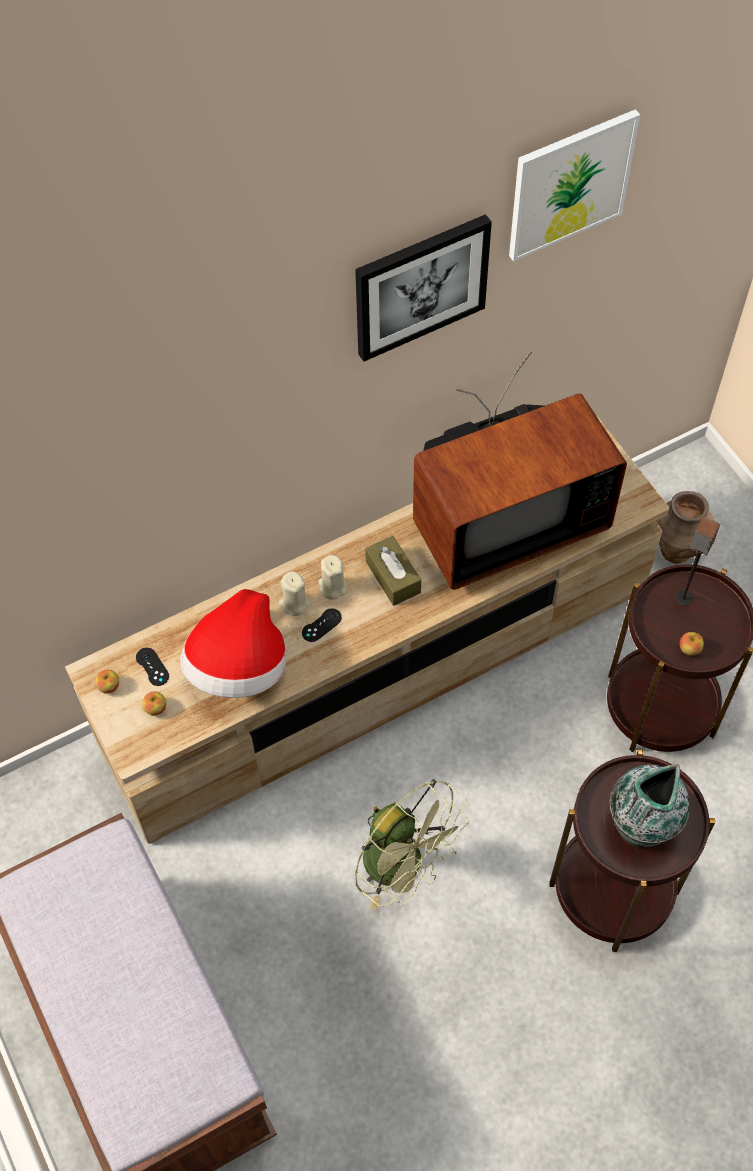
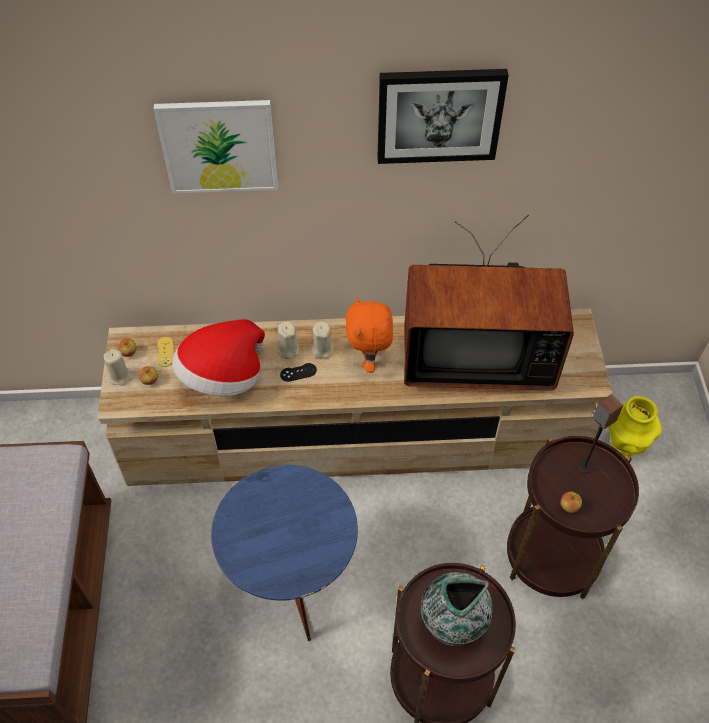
camera: 25 degrees right, 5 degrees down
black game controller [136,648,169,686] -> yellow game controller [157,337,173,367]
green fan [354,779,470,910] -> blue side table [211,465,358,641]
brown tissue box [365,536,421,606] -> orange plush toy [346,296,393,373]
picture [509,109,640,262] -> picture moved to [154,100,278,193]
brown vase [656,491,715,564] -> yellow vase [608,396,662,456]
none -> beige candle [104,349,133,386]

